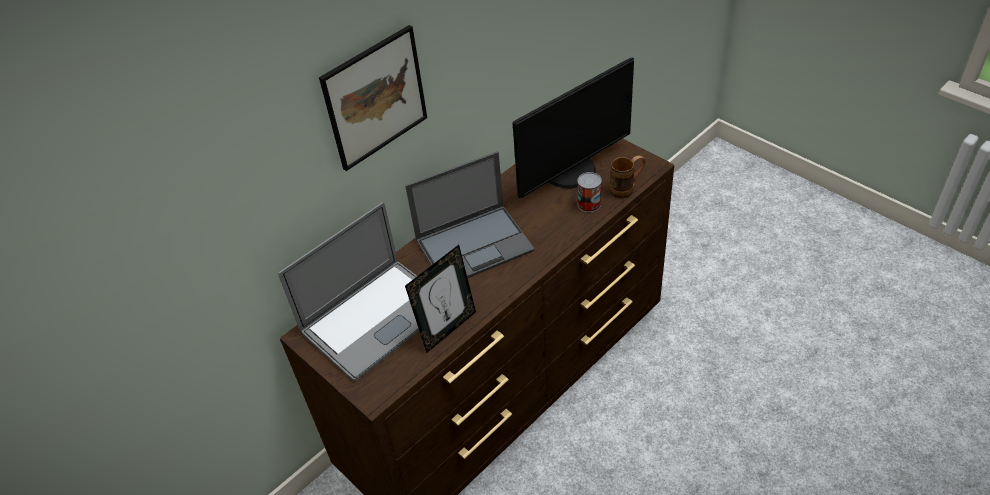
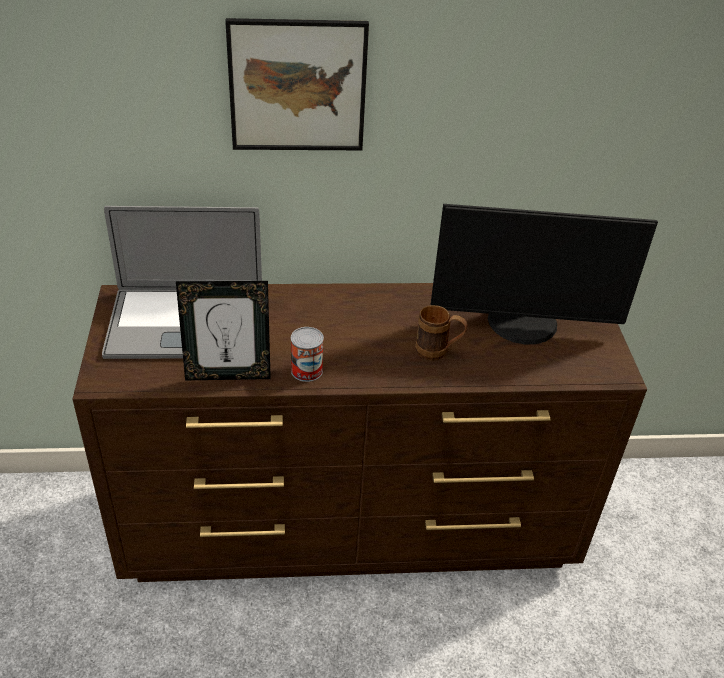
camera: 35 degrees right, 5 degrees down
laptop [405,151,535,278] -> none
can [577,172,602,212] -> can moved to [291,327,324,382]
brown mug [610,155,646,198] -> brown mug moved to [416,305,468,361]

